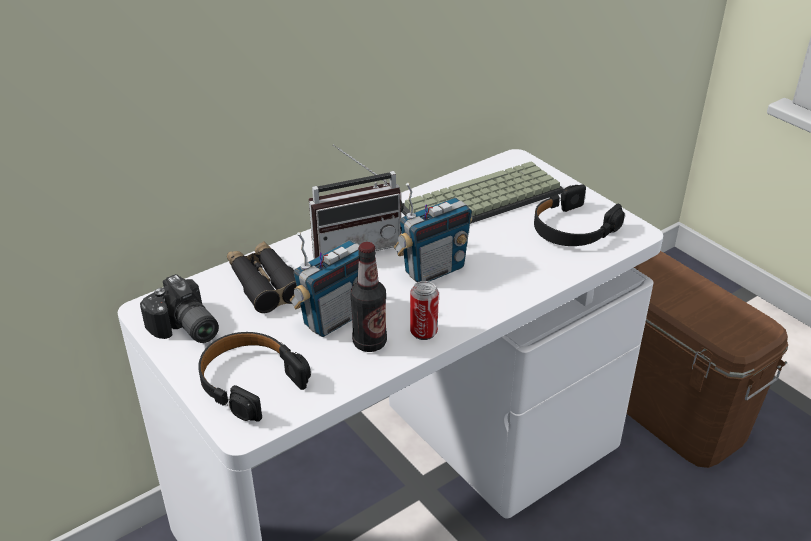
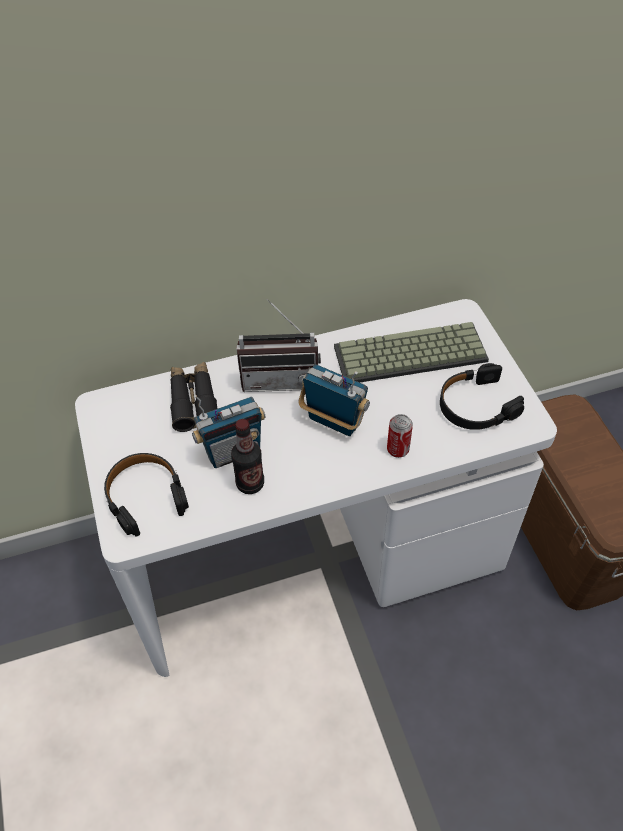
camera: 20 degrees right, 15 degrees up
camera [140,274,219,343] -> none
radio [394,183,473,282] -> radio turned 135 degrees counterclockwise [298,364,370,436]
can [410,281,439,340] -> can moved to [387,414,413,458]

